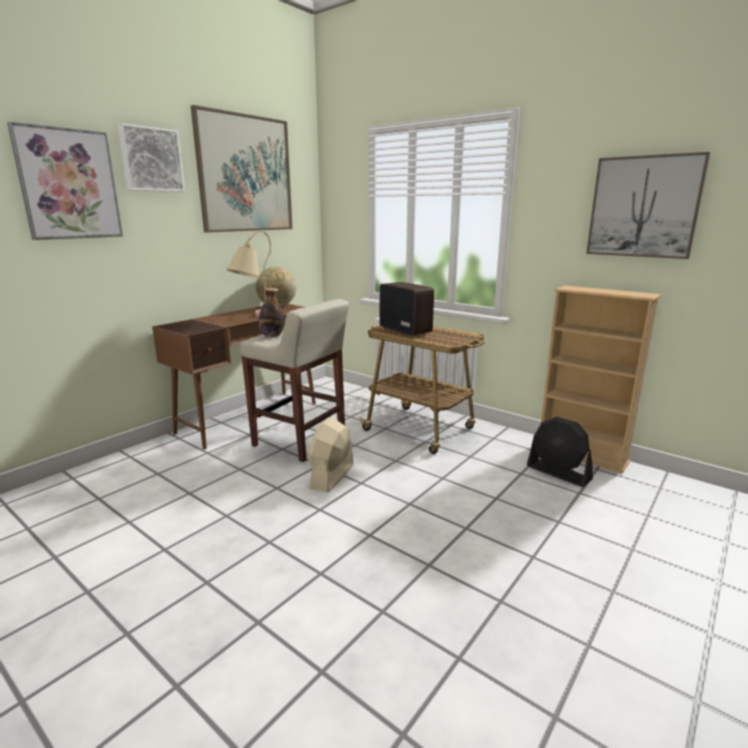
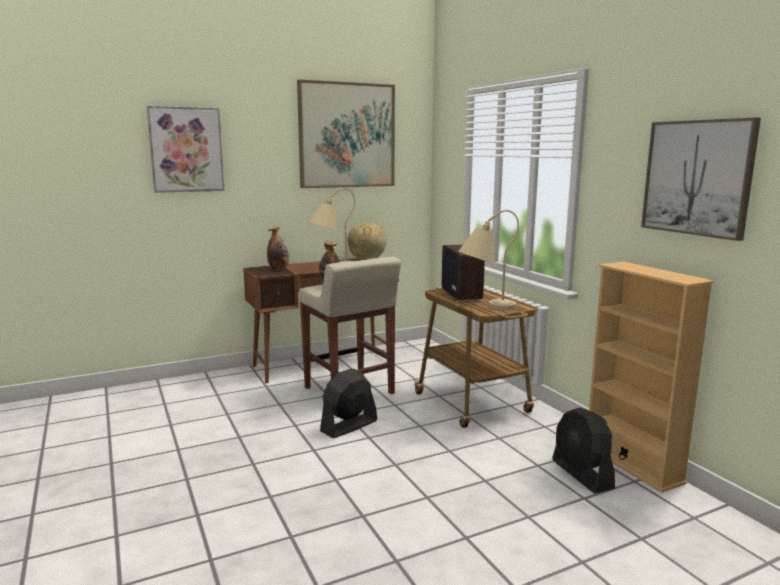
camera: 25 degrees right, 5 degrees down
picture [117,123,185,192] -> none
beige fan [308,417,353,492] -> black fan [320,368,377,438]
none -> bottle [267,227,289,270]
none -> beige table lamp [459,210,519,310]

